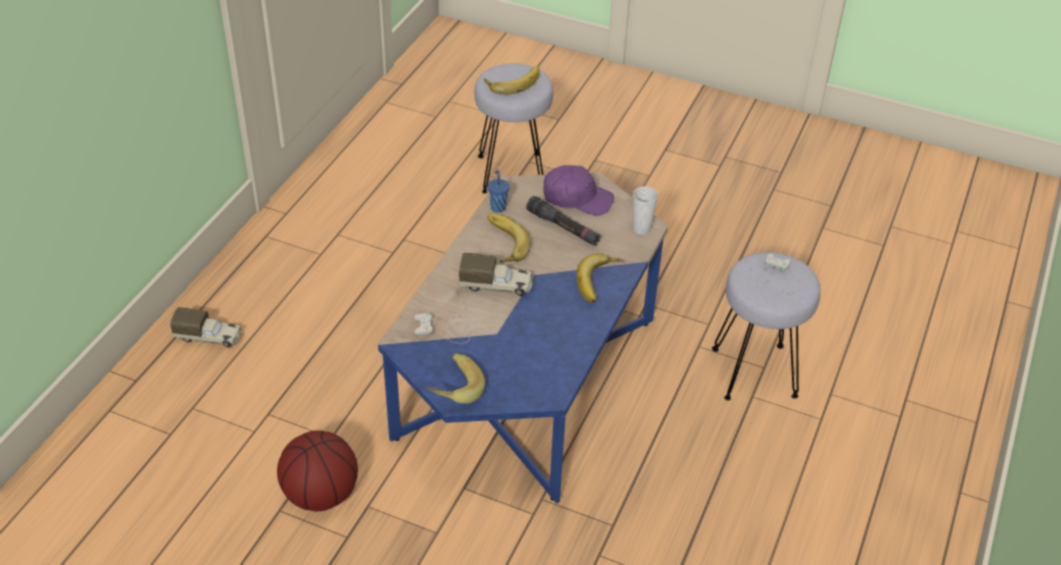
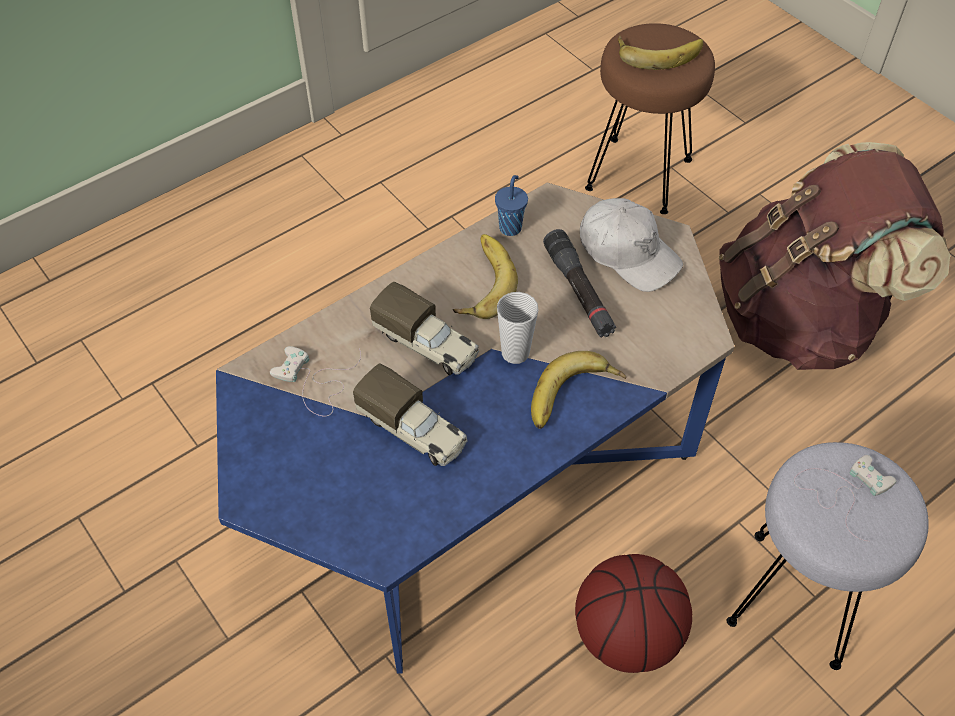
camera: 30 degrees right, 10 degrees up
toy truck [170,308,241,348] -> toy truck moved to [353,364,468,466]
basketball [277,430,358,511] -> basketball moved to [575,554,692,673]
banana [426,353,485,404] -> none
grey stool [474,63,553,194] -> brown stool [585,23,715,214]
purple cap [543,165,614,216] -> white cap [580,198,683,292]
cup [633,186,658,235] -> cup moved to [497,292,538,364]
none -> brown backpack [719,142,950,370]

